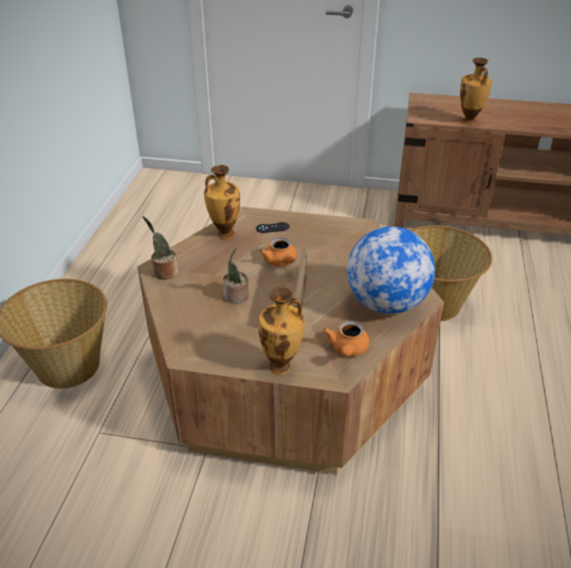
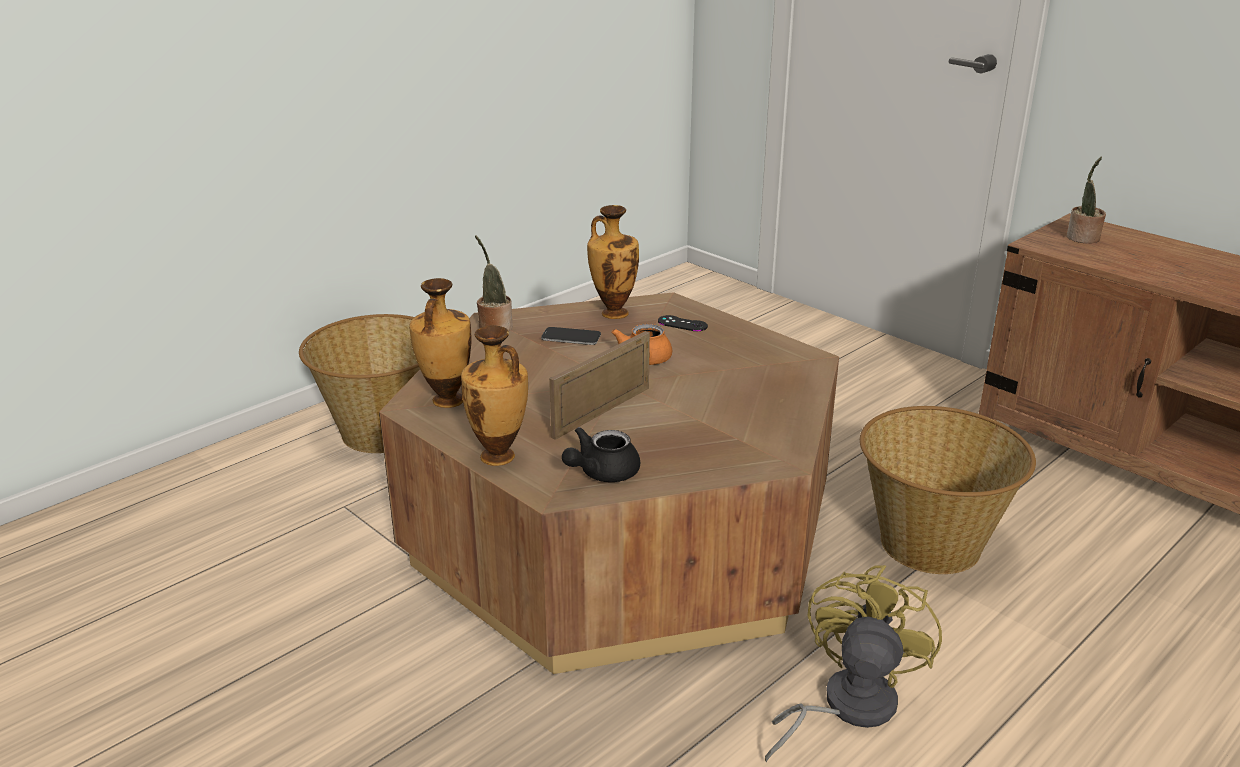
camera: 35 degrees right, 10 degrees down
potted plant [223,247,249,304] -> potted plant moved to [1067,157,1106,244]
orange teapot [323,321,369,357] -> black teapot [562,427,640,482]
globe [347,227,435,314] -> none
vase [460,58,492,124] -> vase moved to [409,278,472,408]
none -> phone [541,327,601,345]
none -> yellow fan [765,565,942,762]

